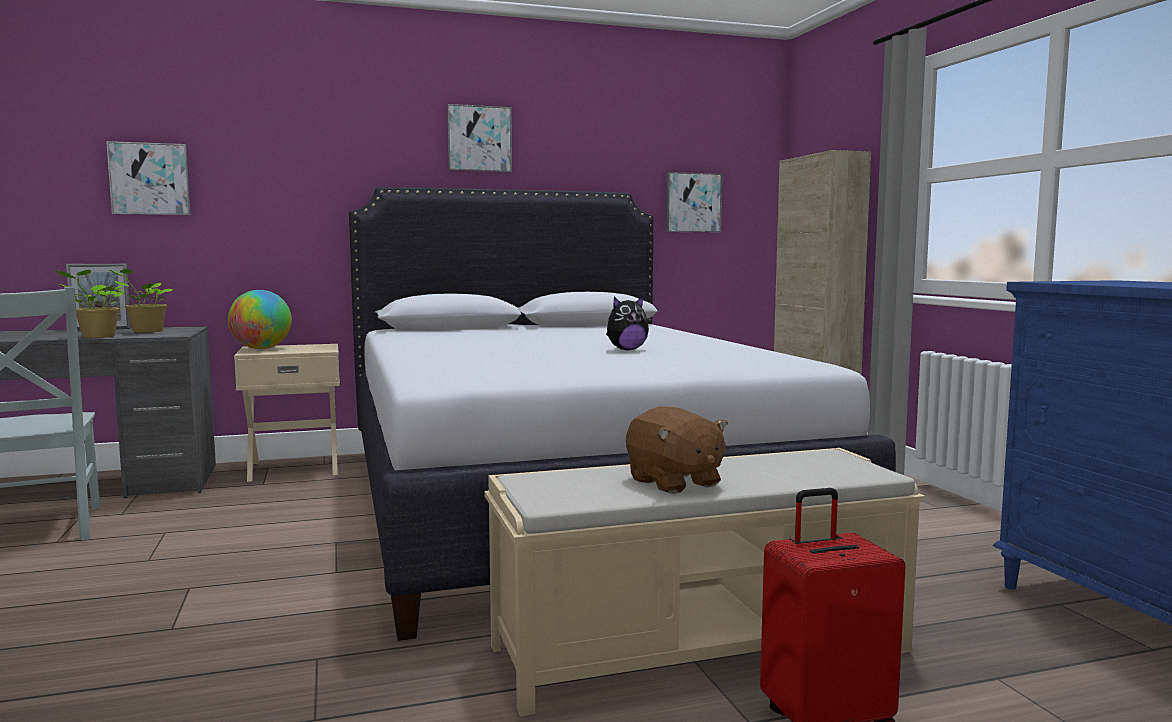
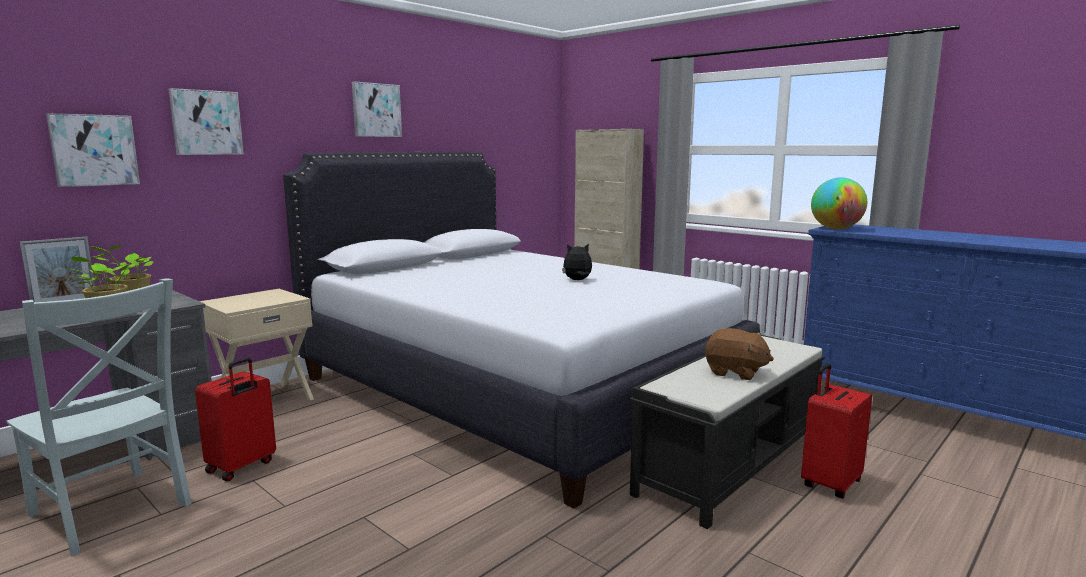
camera: 30 degrees left, 5 degrees up
globe [228,290,292,349] -> globe moved to [811,178,867,229]
beige bench [484,448,925,717] -> black bench [629,335,825,529]
plush toy [606,296,649,350] -> plush toy turned 135 degrees counterclockwise [562,243,592,280]
picture [666,172,722,232] -> picture moved to [168,88,244,155]
none -> red suitcase [195,357,276,481]

